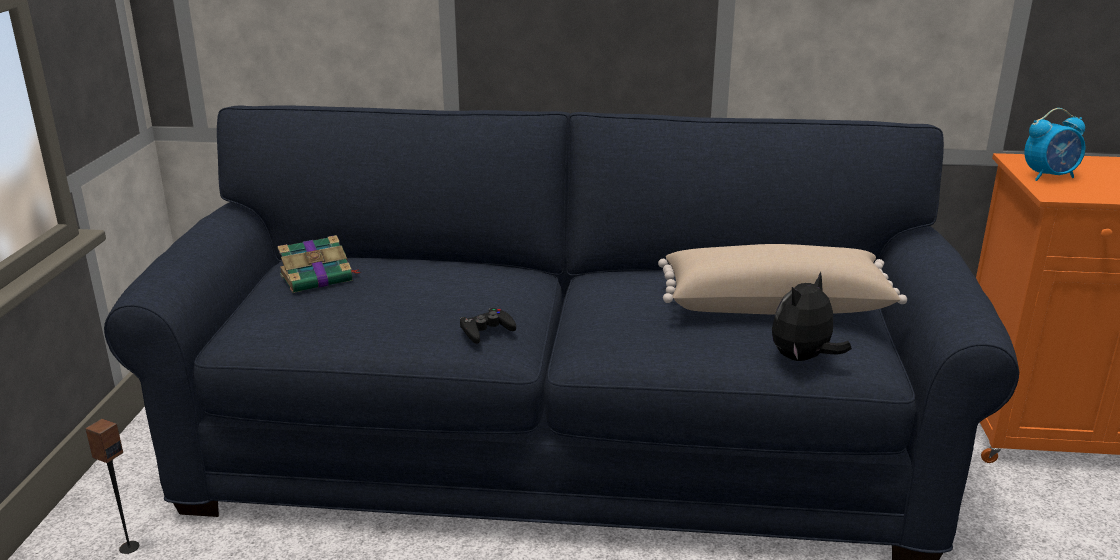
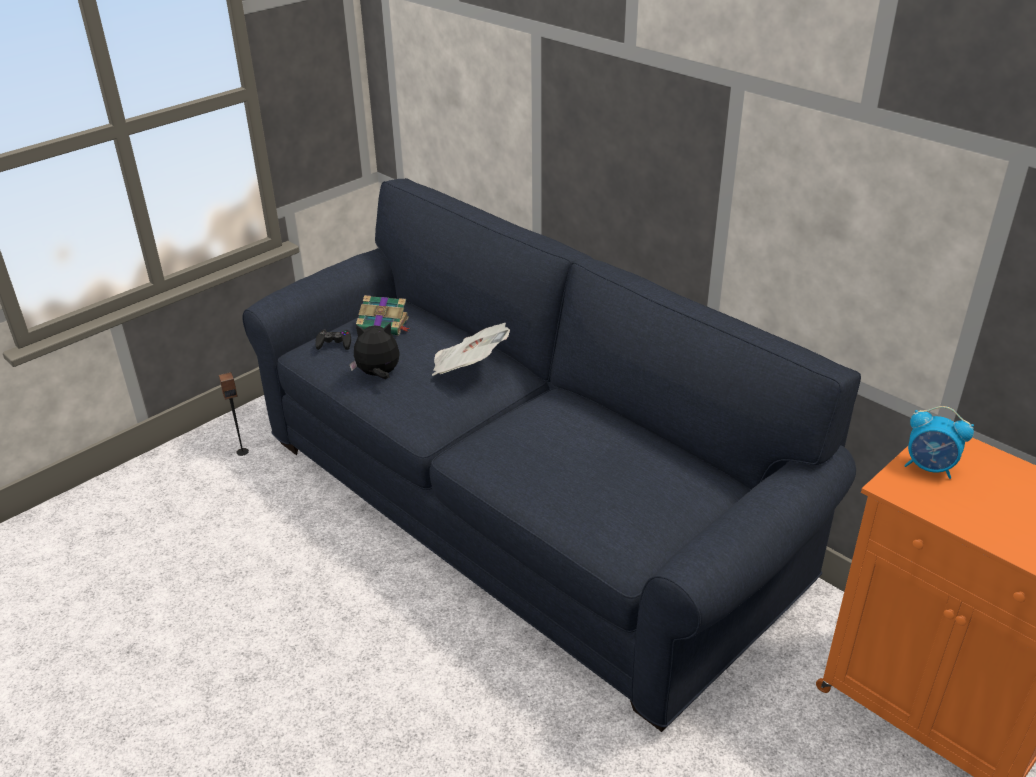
camera: 40 degrees right, 10 degrees up
black game controller [460,308,516,344] -> black game controller moved to [315,330,351,350]
beige pillow [658,244,907,315] -> none
plush toy [772,271,852,361] -> plush toy moved to [349,322,400,379]
none -> newspaper [432,323,510,376]

